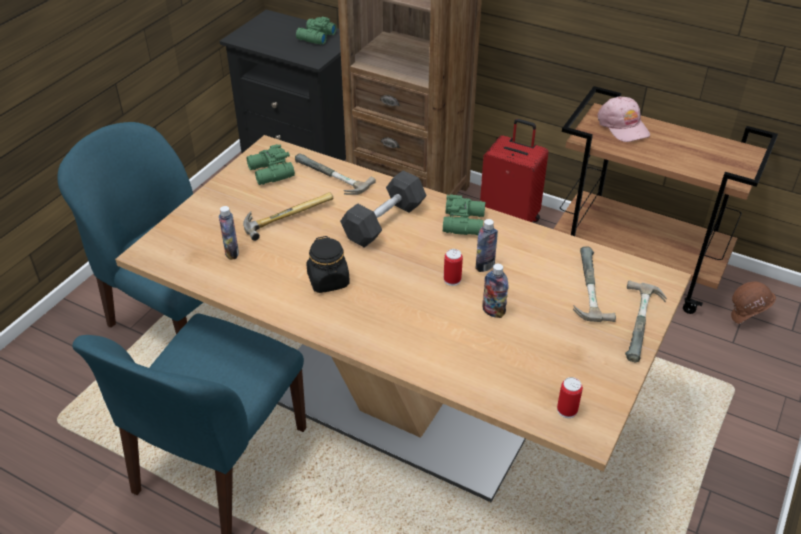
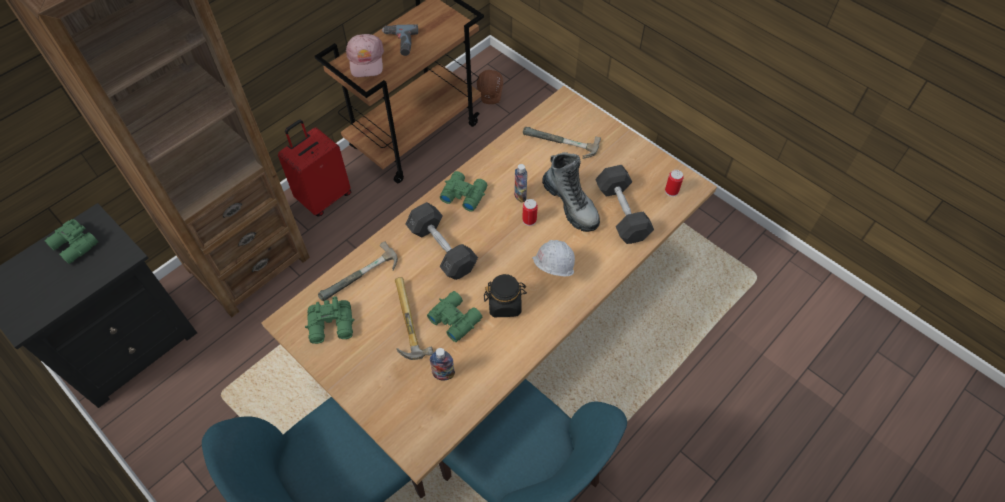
camera: 75 degrees left, 15 degrees up
bottle [482,263,508,318] -> boot [542,152,600,232]
pink cap [597,96,650,142] -> pink cap turned 90 degrees clockwise [346,34,384,78]
hammer [625,280,667,363] -> none
none -> power drill [382,24,418,56]
none -> green binoculars [427,291,482,342]
none -> white hard hat [532,240,575,277]
none -> grey dumbbell [595,165,654,244]

